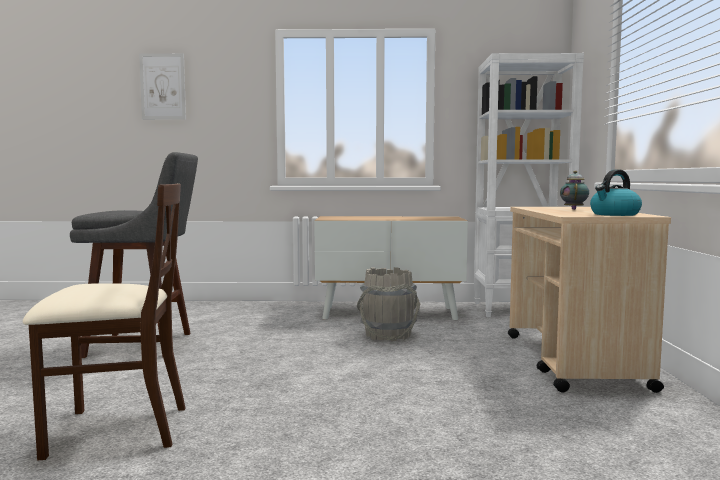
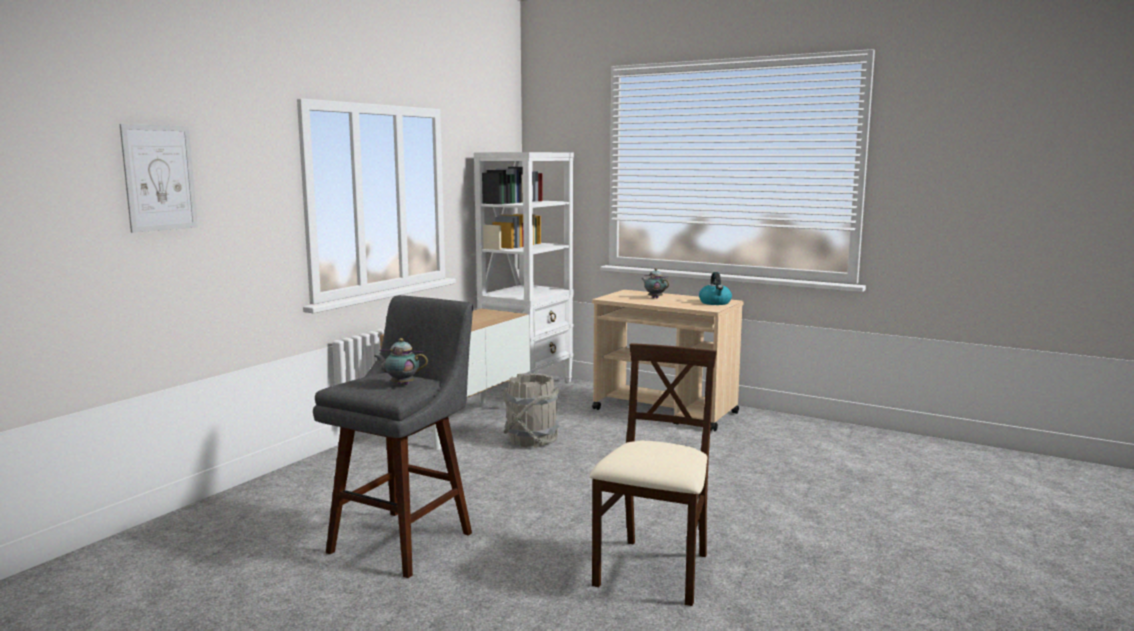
camera: 60 degrees left, 5 degrees up
none -> teapot [375,338,428,385]

